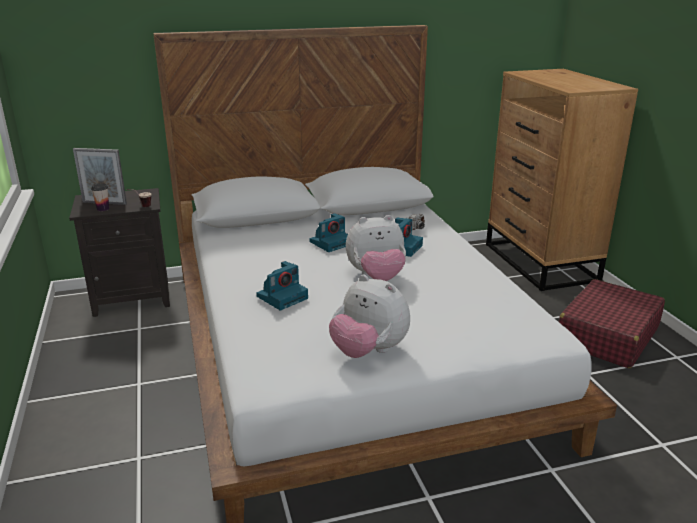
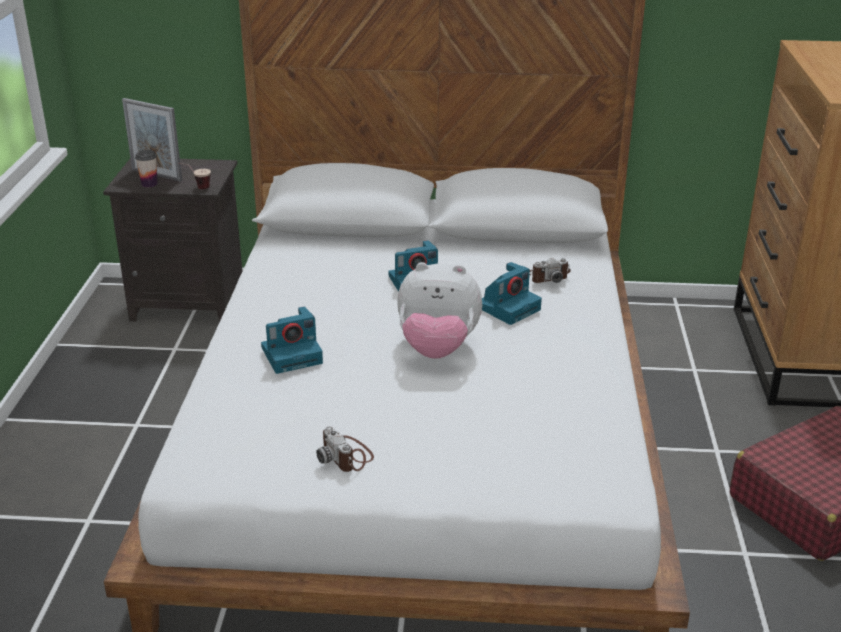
camera: 20 degrees right, 5 degrees up
plush toy [329,274,410,358] -> camera [316,426,374,472]

